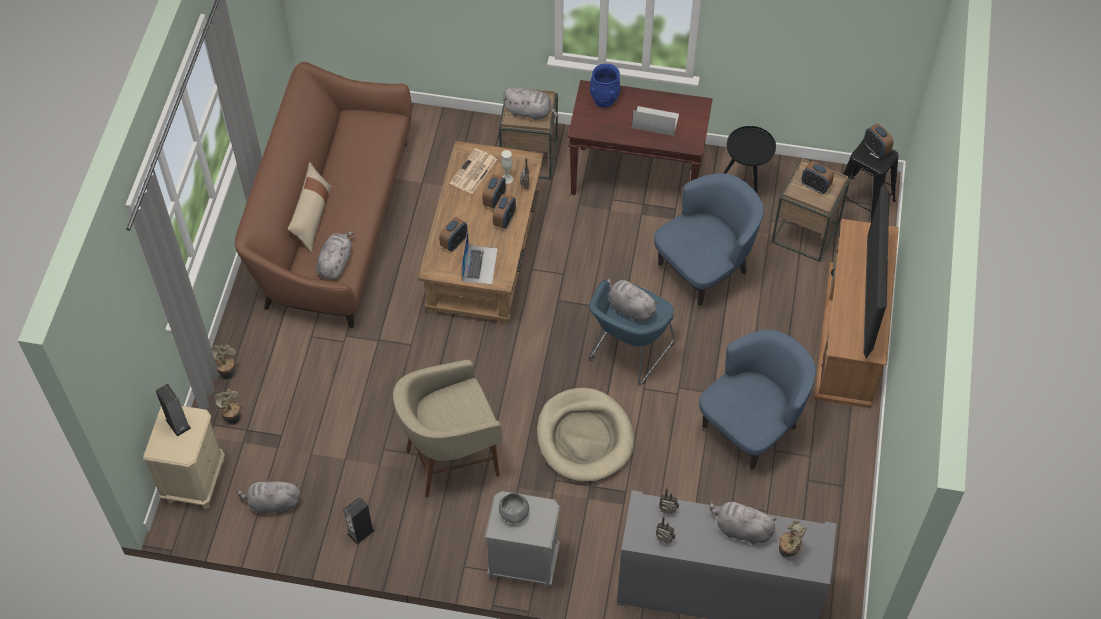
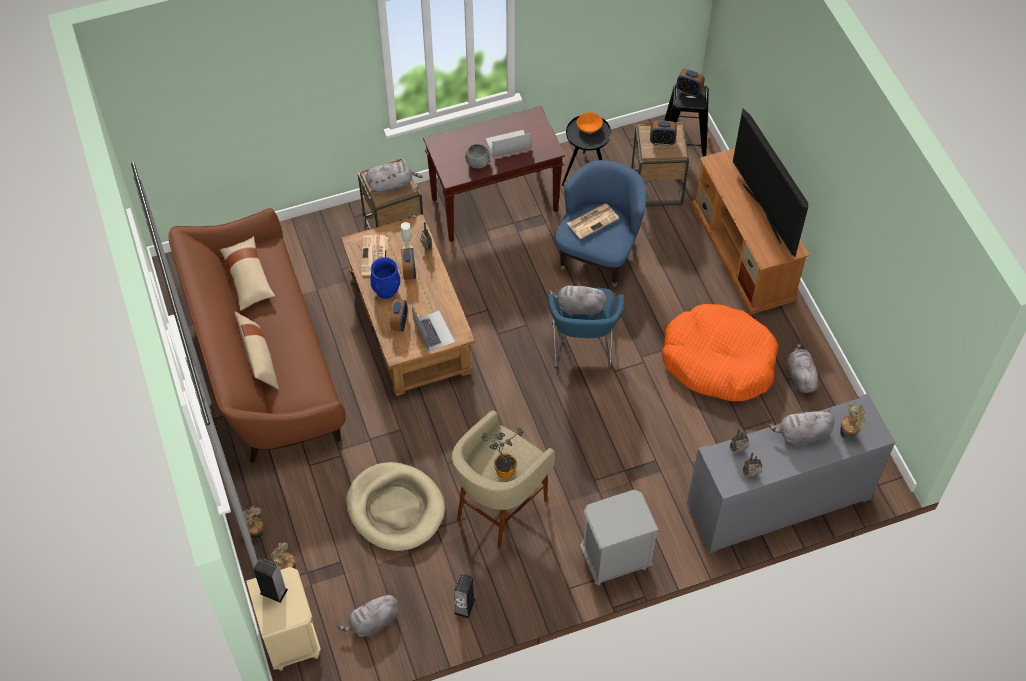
camera: 30 degrees left, 0 degrees up
grey plush toy [316,231,355,280] -> grey plush toy moved to [786,343,821,393]
alarm clock [493,194,516,229] -> none
grey bowl [499,493,529,523] -> grey bowl moved to [465,144,490,168]
beige dog bed [537,388,634,482] -> beige dog bed moved to [346,462,445,551]
blue vase [590,64,620,108] -> blue vase moved to [370,257,400,299]
blue armchair [699,330,816,473] -> orange dog bed [662,304,779,401]
none -> beige pillow [220,236,275,311]
none -> potted plant [482,428,524,478]
none -> newspaper [567,204,619,239]
none -> orange bowl [577,112,603,133]

